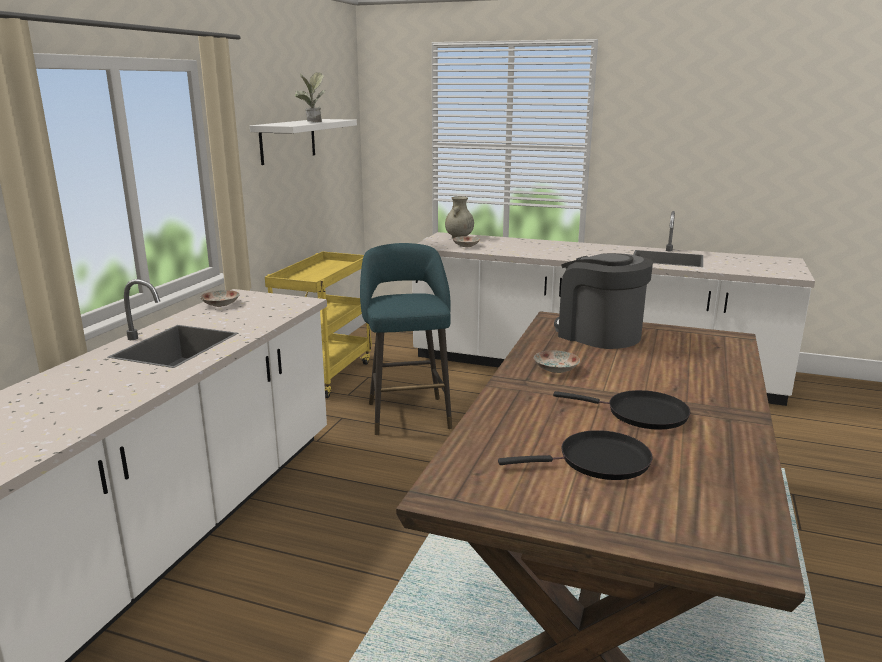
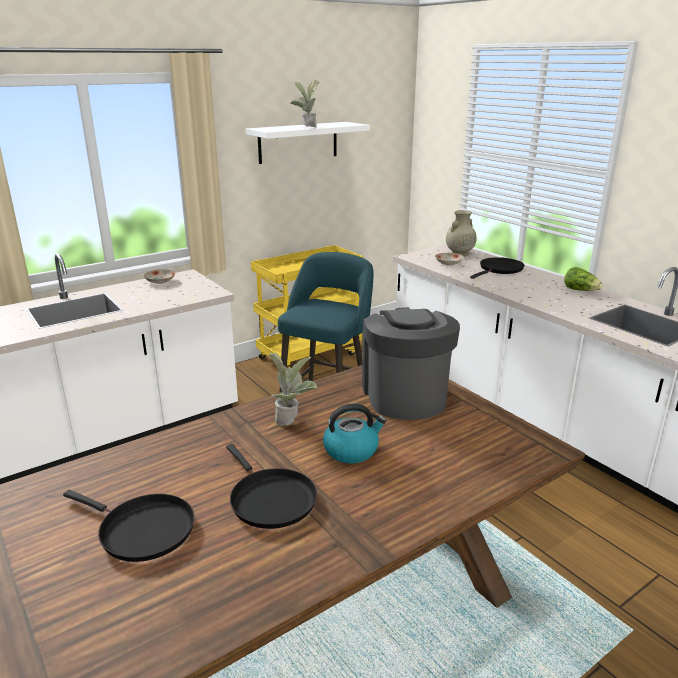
camera: 35 degrees right, 5 degrees up
plate [534,350,580,373] -> potted plant [269,353,317,426]
none -> kettle [323,403,386,464]
none -> black frying pan [470,257,525,279]
none -> lettuce [564,267,603,291]

